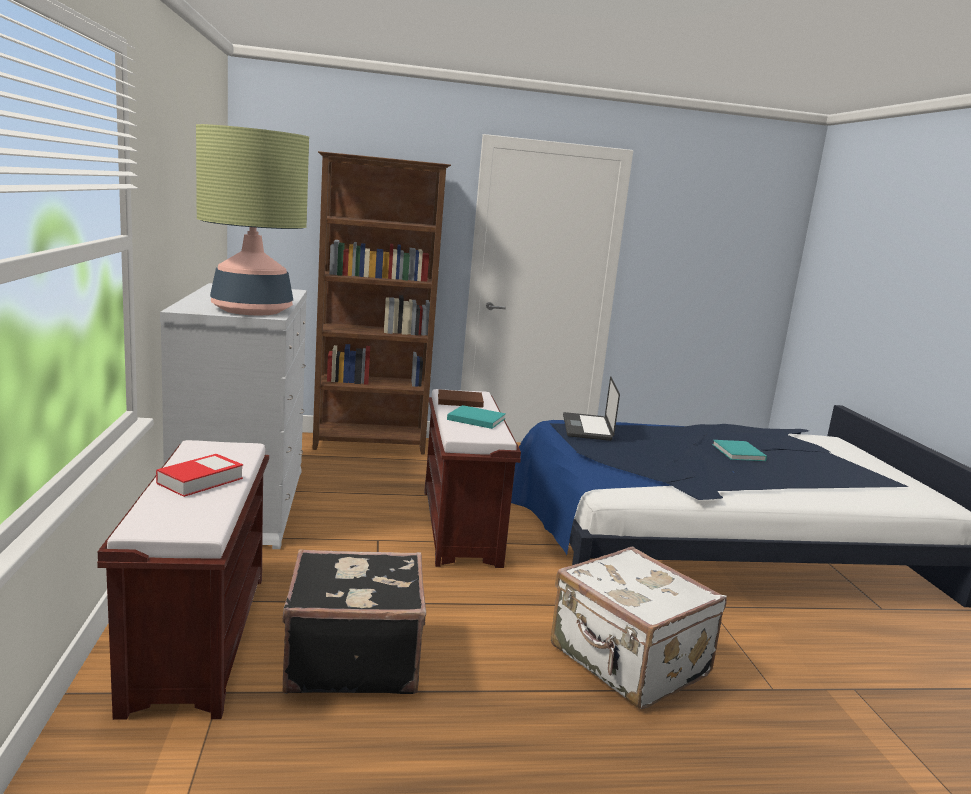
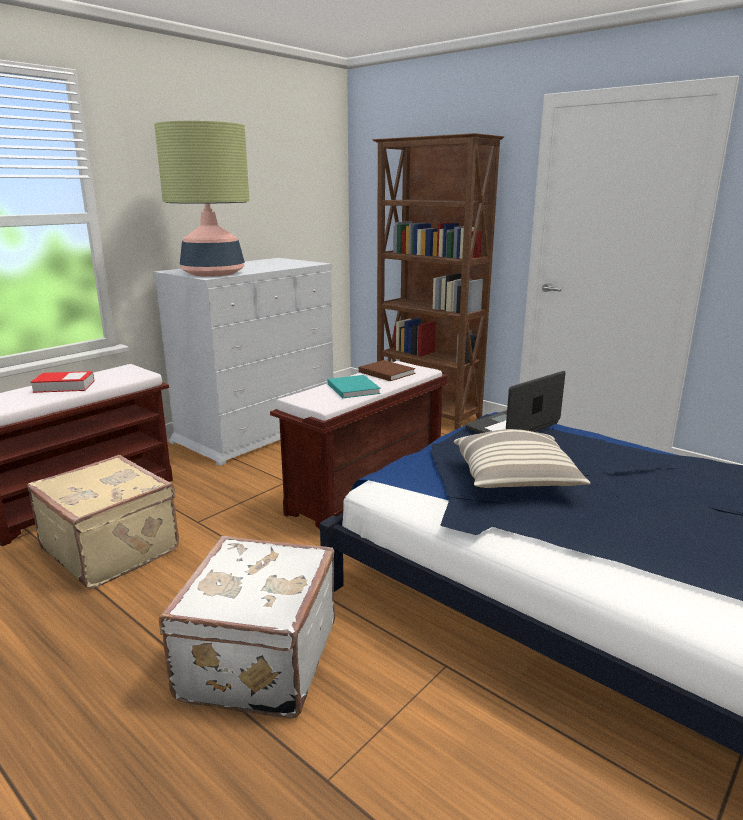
camera: 50 degrees right, 5 degrees up
black suitcase [282,549,426,694] -> beige suitcase [27,455,179,589]
turquoise book [712,440,767,461] -> none
none -> pillow [453,429,590,488]

